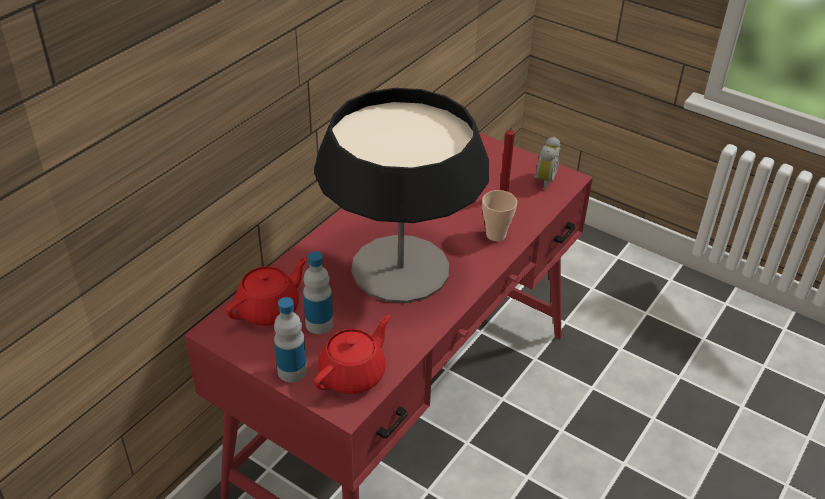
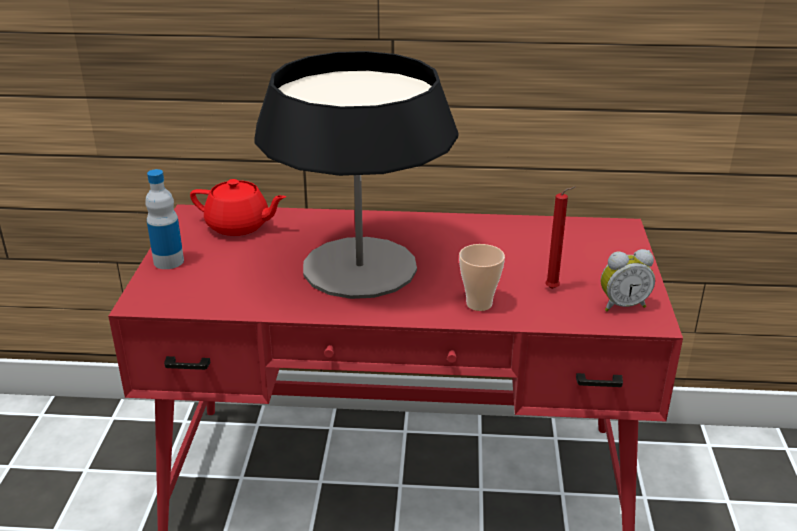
camera: 60 degrees right, 10 degrees down
bottle [303,251,333,334] -> none
red teapot [314,315,391,394] -> none

